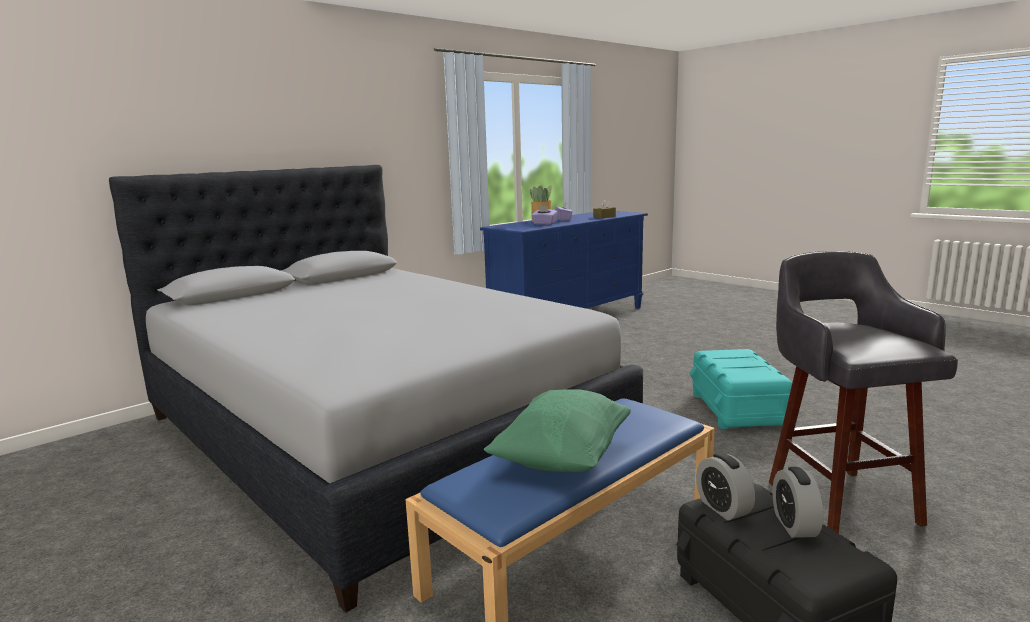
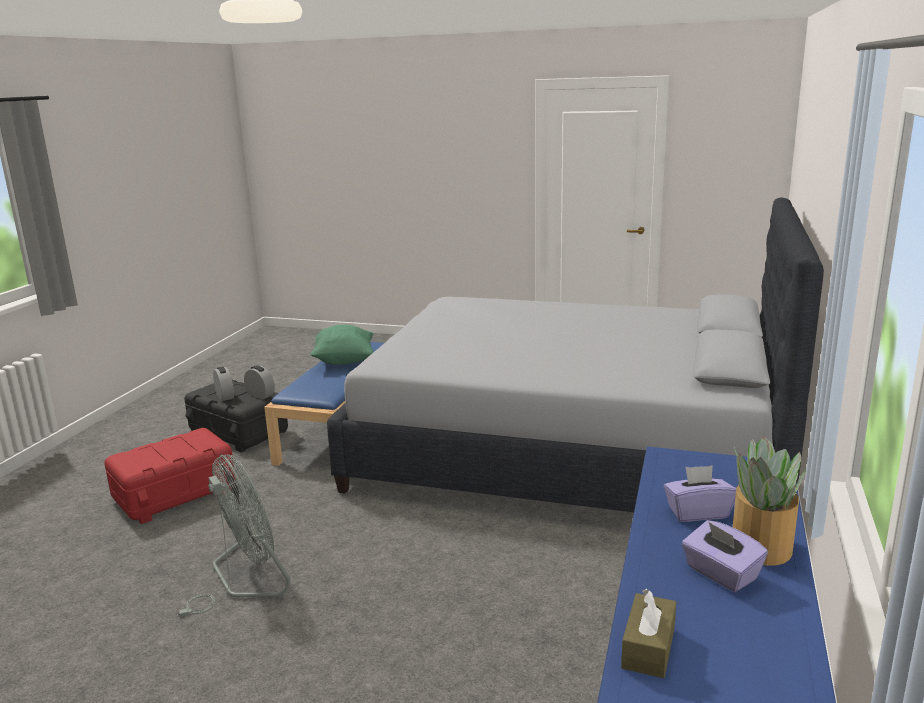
camera: 150 degrees right, 5 degrees up
turquoise storage box [690,349,792,429] -> grey fan [178,455,290,617]
grey stool [769,251,958,534] -> red storage box [104,428,236,524]

